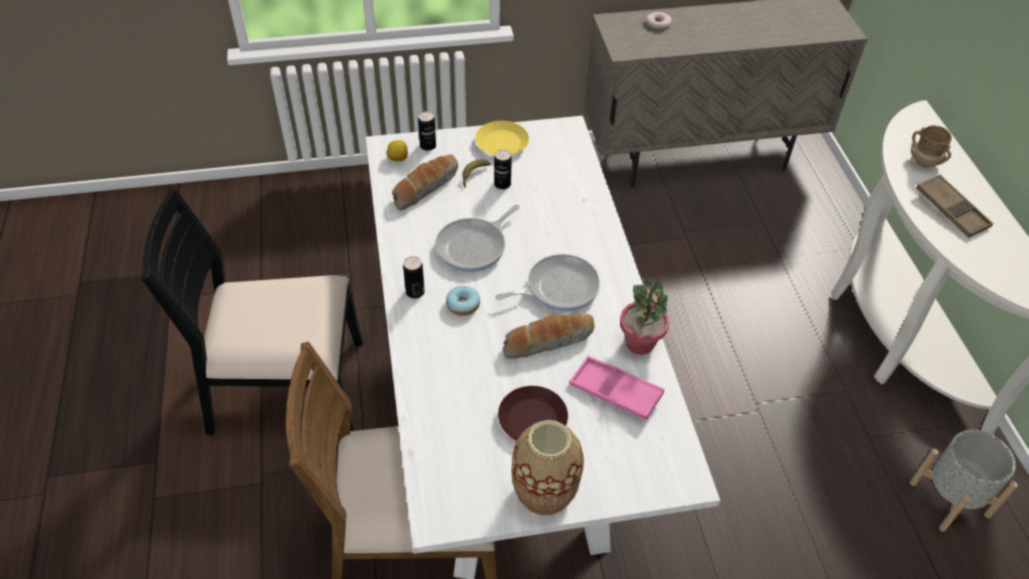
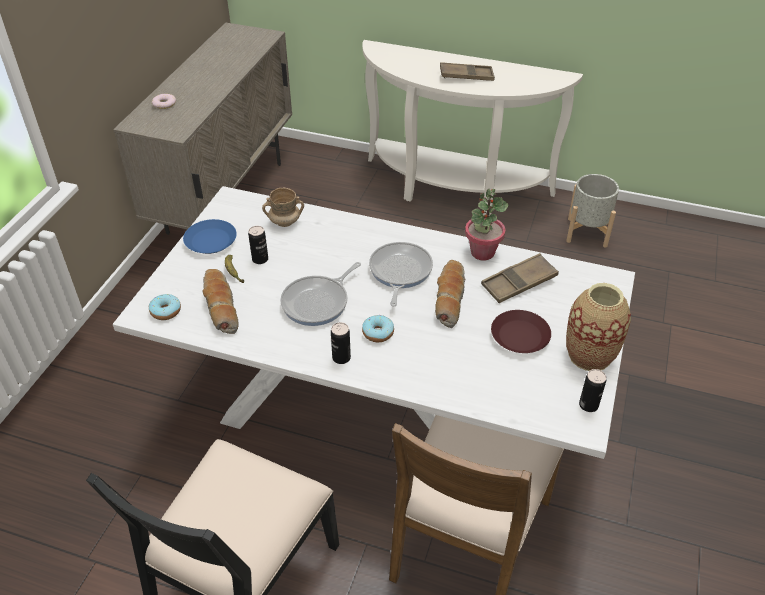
camera: 60 degrees left, 5 degrees down
lemon [387,140,408,161] -> donut [149,294,181,320]
can [418,111,436,151] -> can moved to [579,369,606,412]
frying pan [435,205,520,272] -> frying pan turned 60 degrees clockwise [280,262,361,326]
yellow plate [475,121,529,155] -> blue plate [183,219,237,254]
pink tray [569,356,664,420] -> brown tray [481,253,559,303]
beige mug [911,125,952,167] -> beige mug moved to [262,188,304,227]

